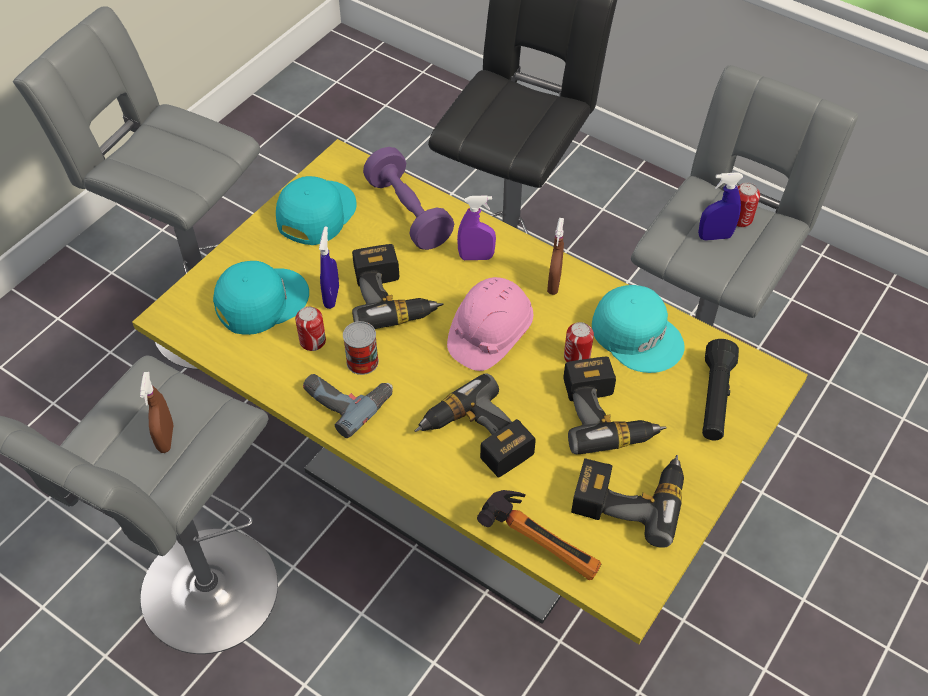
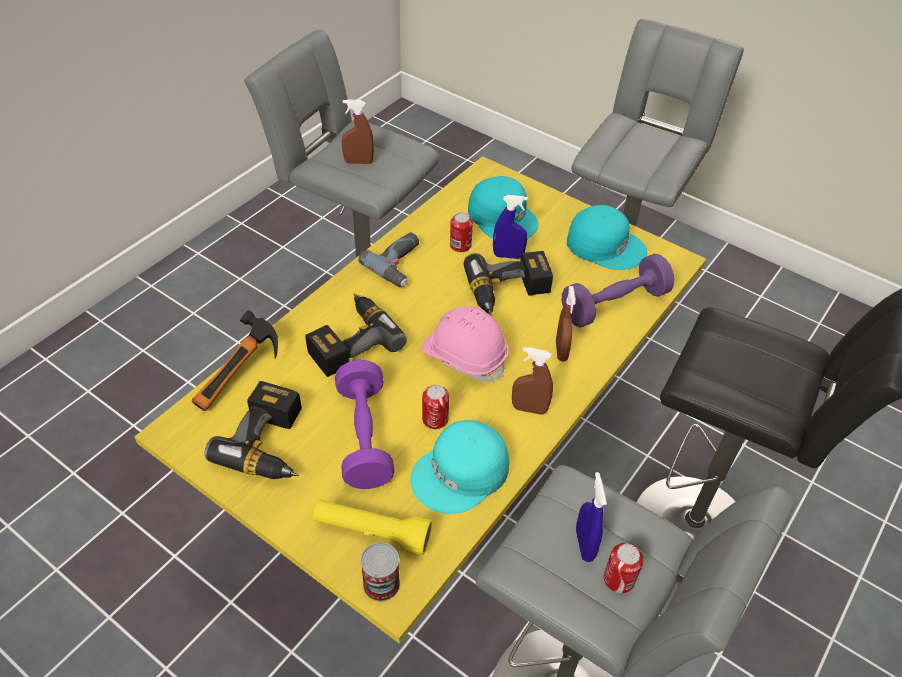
camera: 90 degrees right, 5 degrees down
can [343,321,379,375] -> can moved to [361,542,400,602]
purple spray bottle [457,195,496,260] -> brown spray bottle [556,286,576,362]
power drill [563,357,667,454] -> purple dumbbell [335,360,394,489]
black flashlight [702,339,739,441] -> yellow flashlight [313,500,432,555]

